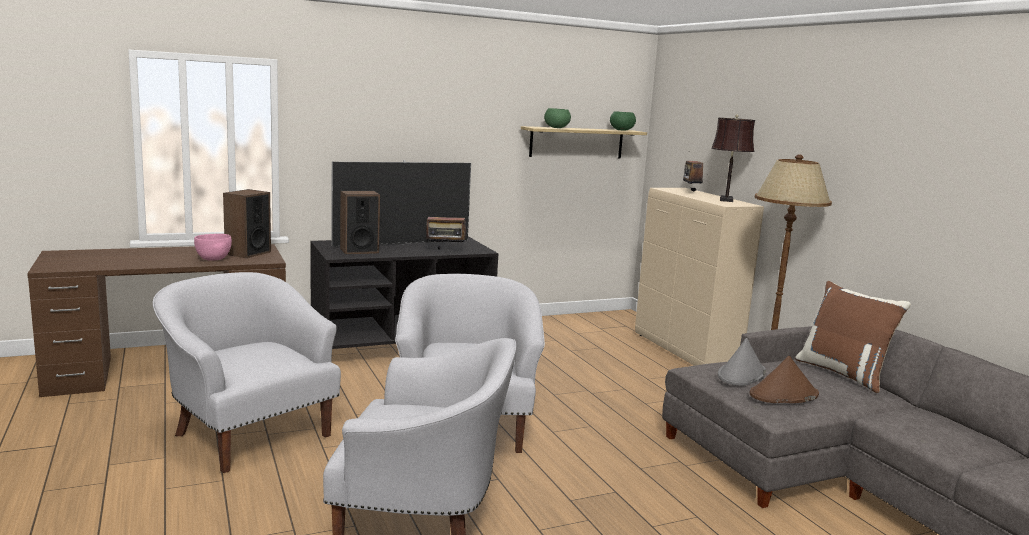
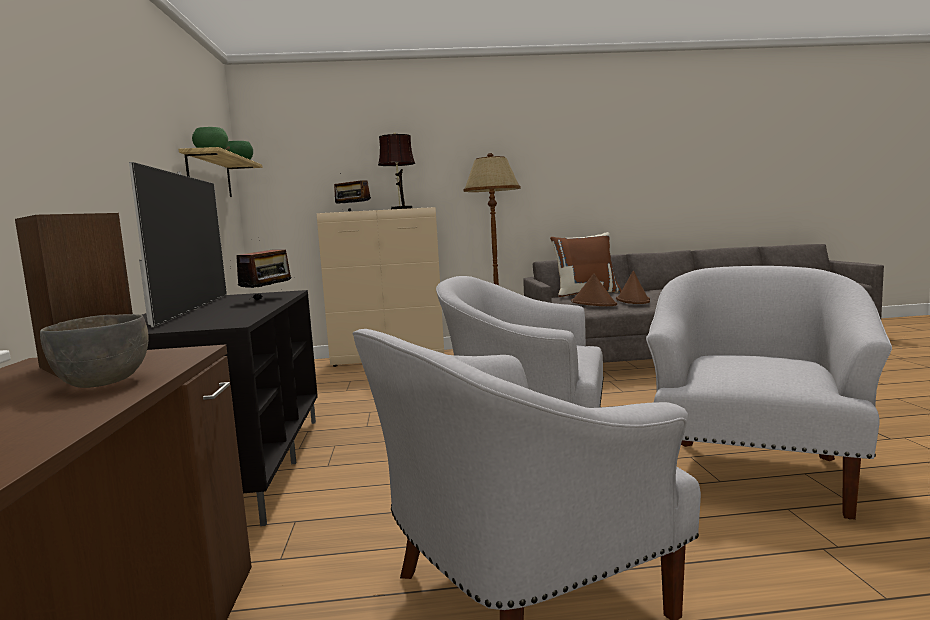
camera: 70 degrees left, 5 degrees down
pink bowl [194,234,232,261] -> grey bowl [40,314,149,388]
speaker [340,191,380,254] -> none
grey hat [718,338,766,386] -> brown hat [571,274,617,306]

